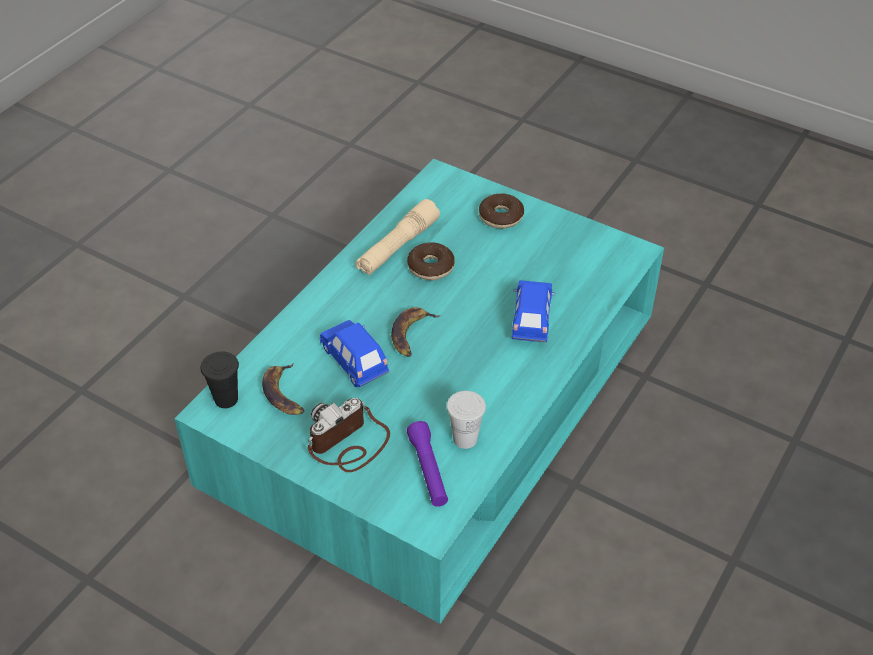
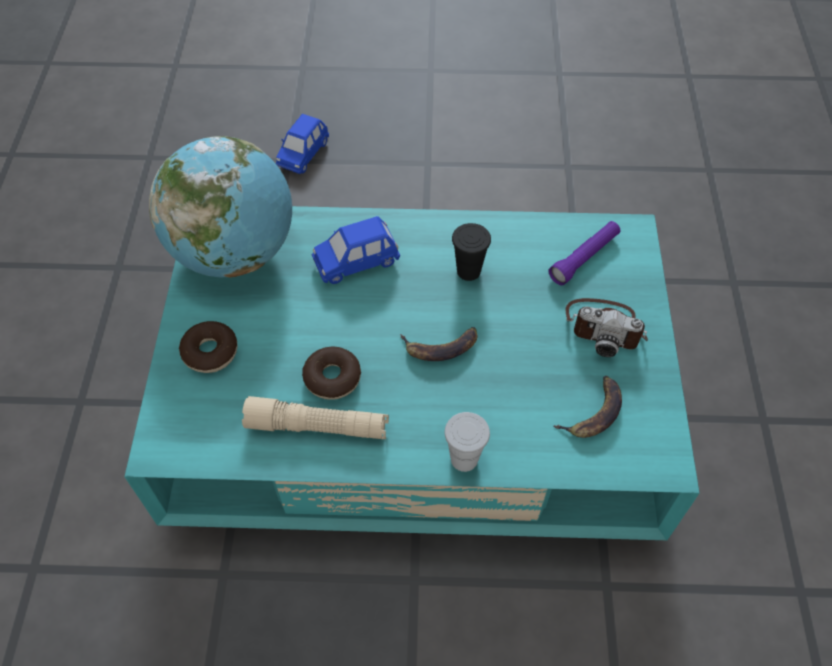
camera: 120 degrees left, 10 degrees up
black cup [201,352,239,408] -> black cup moved to [452,223,491,281]
blue toy car [319,320,389,387] -> blue toy car moved to [276,114,329,174]
white cup [447,391,486,449] -> white cup moved to [444,412,490,472]
none -> globe [149,136,292,278]

